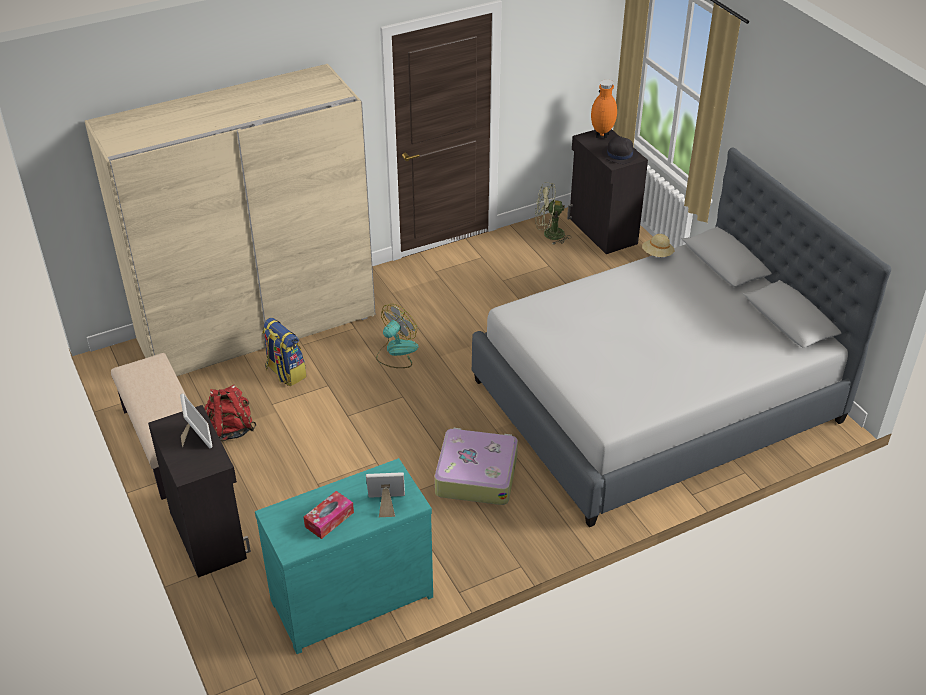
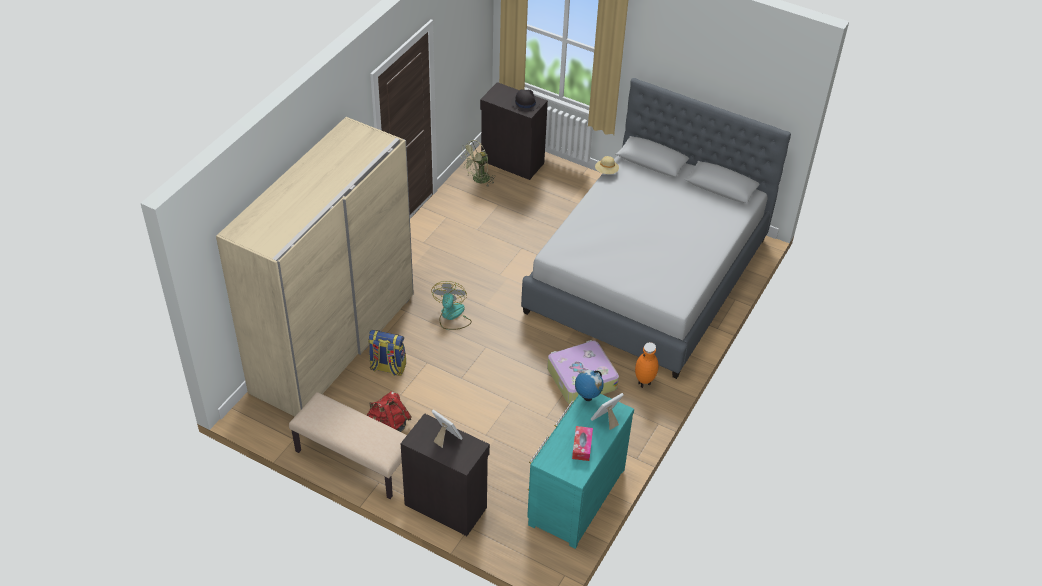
camera: 35 degrees left, 5 degrees up
orange vase [591,80,617,138] -> orange vase moved to [635,342,658,388]
none -> globe [575,370,604,401]

